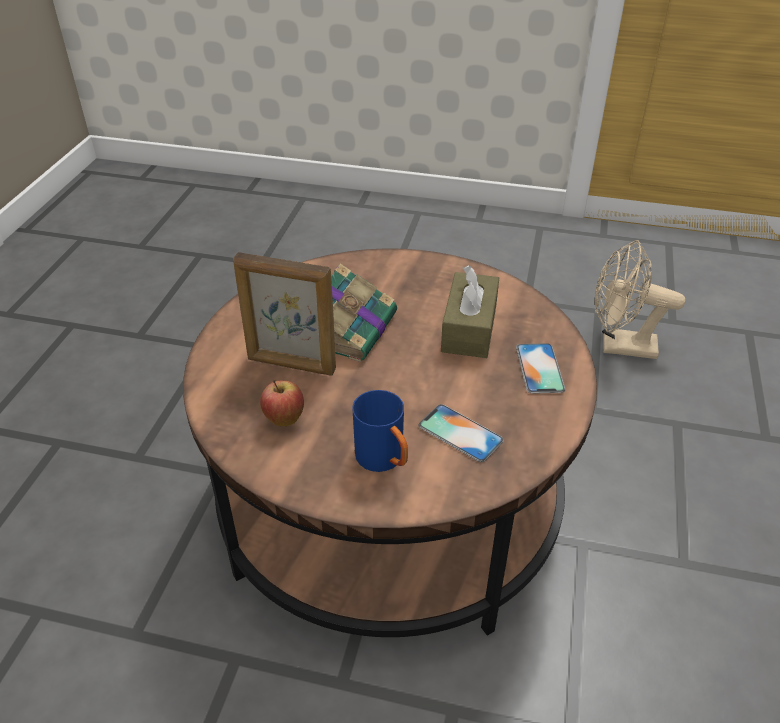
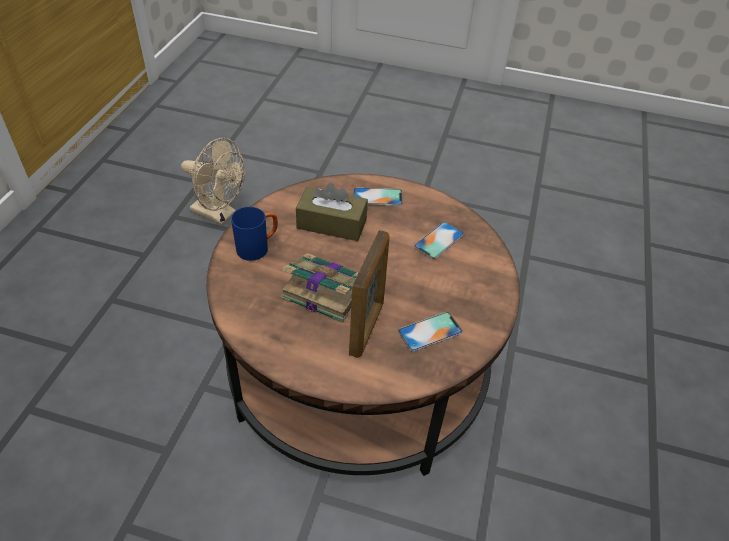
camera: 90 degrees left, 5 degrees up
apple [260,380,304,426] -> phone [398,312,463,352]
blue mug [352,390,408,472] -> blue mug moved to [231,207,278,261]
beige fan [595,240,686,359] -> beige fan turned 75 degrees counterclockwise [181,138,245,225]

